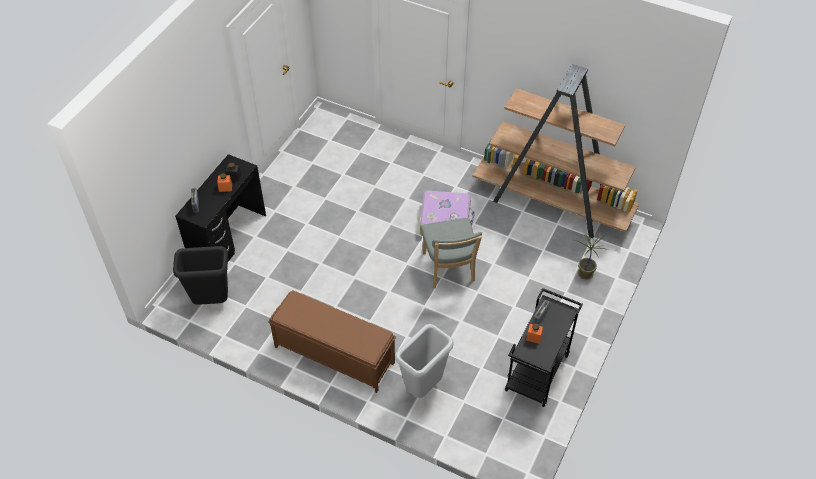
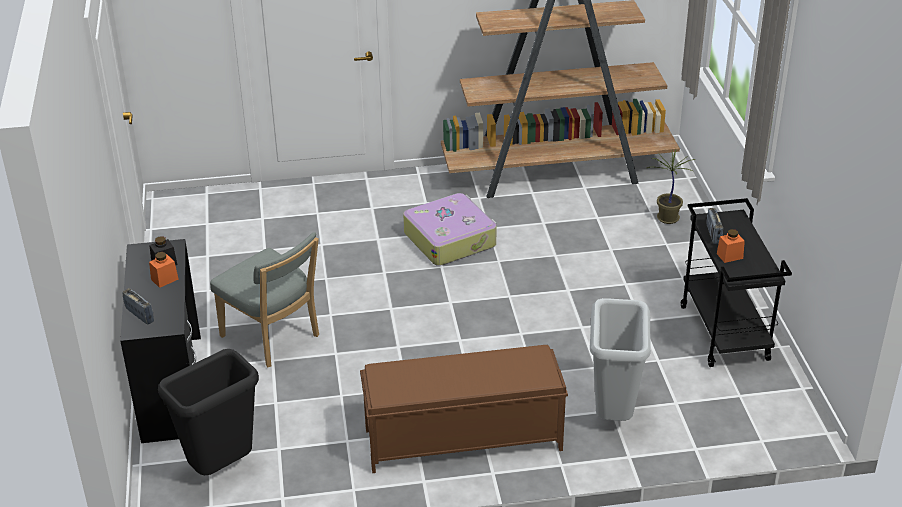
camera: 35 degrees left, 15 degrees down
grey chair [421,218,482,288] -> grey chair moved to [210,232,319,368]

